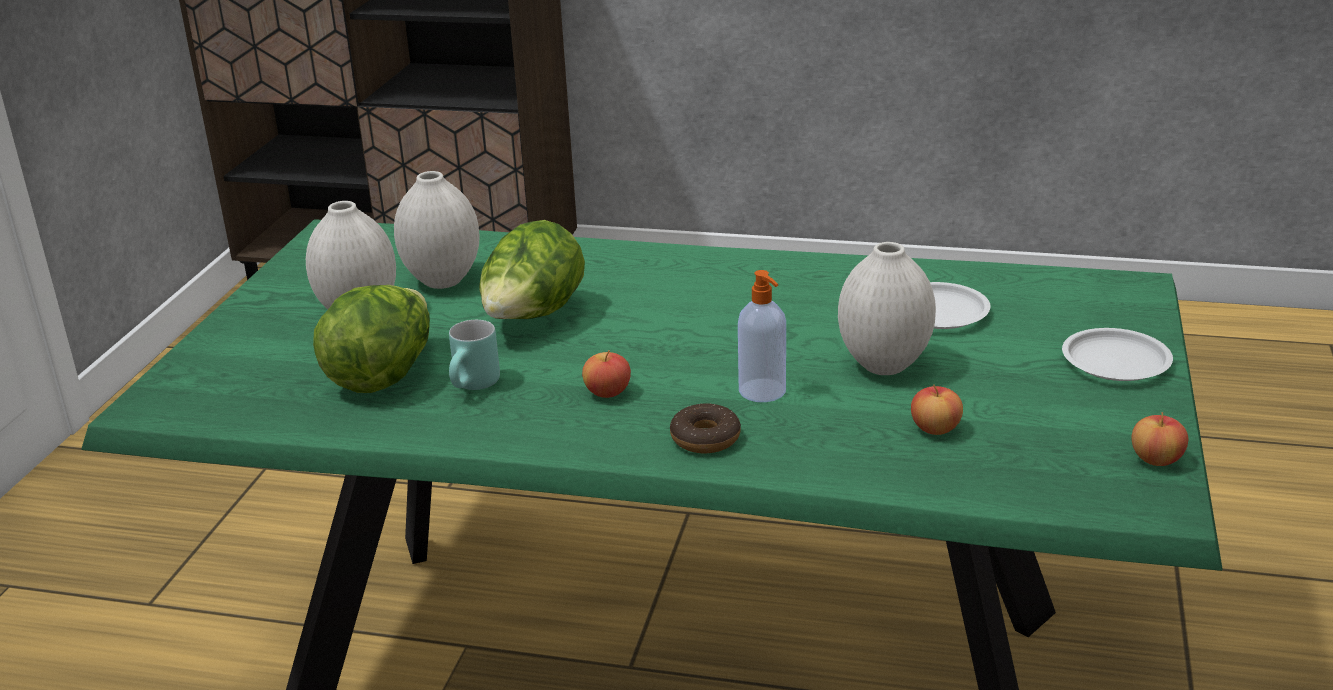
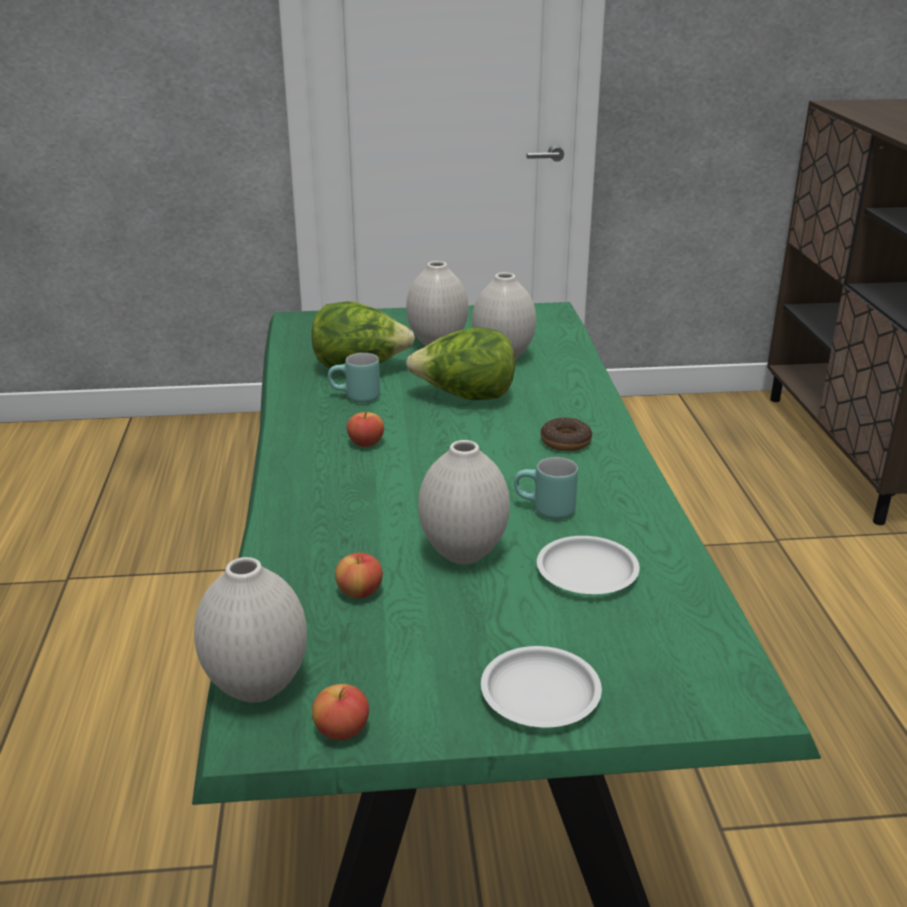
camera: 70 degrees right, 0 degrees up
donut [670,403,741,453] -> donut moved to [541,417,592,451]
soap dispenser [738,270,786,402] -> none
none -> white vase [194,557,307,703]
none -> turquoise mug [514,457,578,520]

